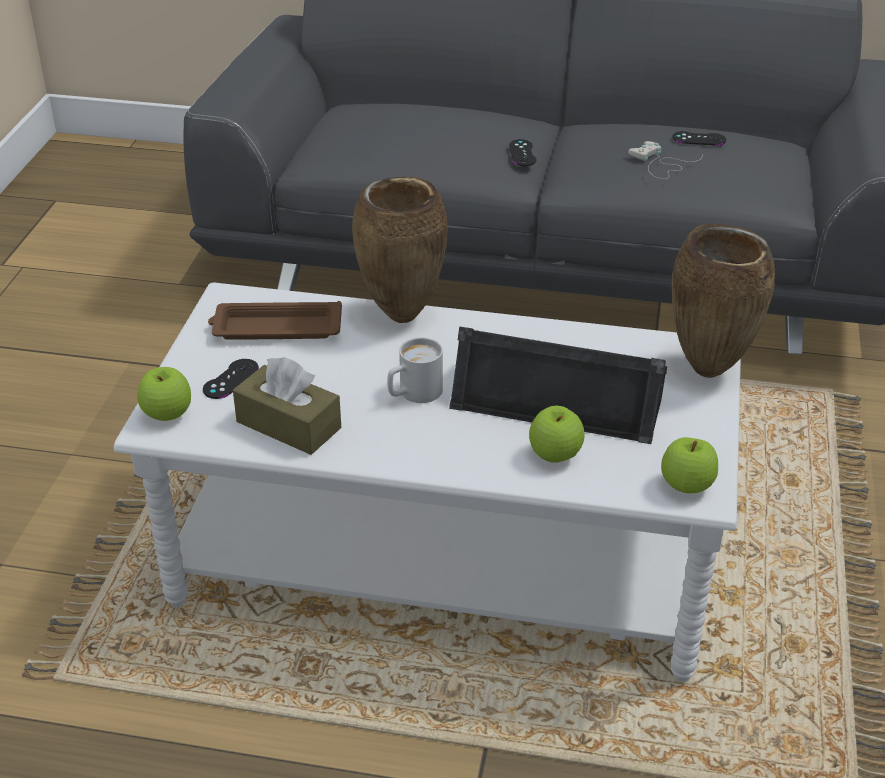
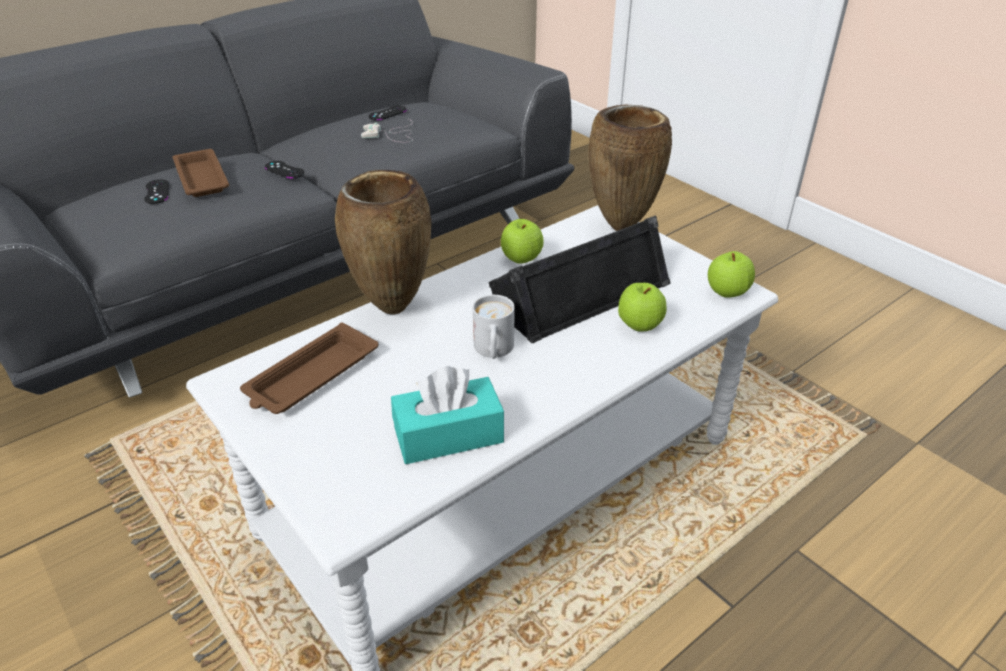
camera: 50 degrees left, 0 degrees up
apple [137,367,191,421] -> apple moved to [501,219,544,264]
black game controller [203,359,259,399] -> black game controller moved to [144,179,169,204]
brown tissue box [233,357,341,455] -> turquoise tissue box [391,366,504,464]
none -> brown tray [172,149,229,197]

